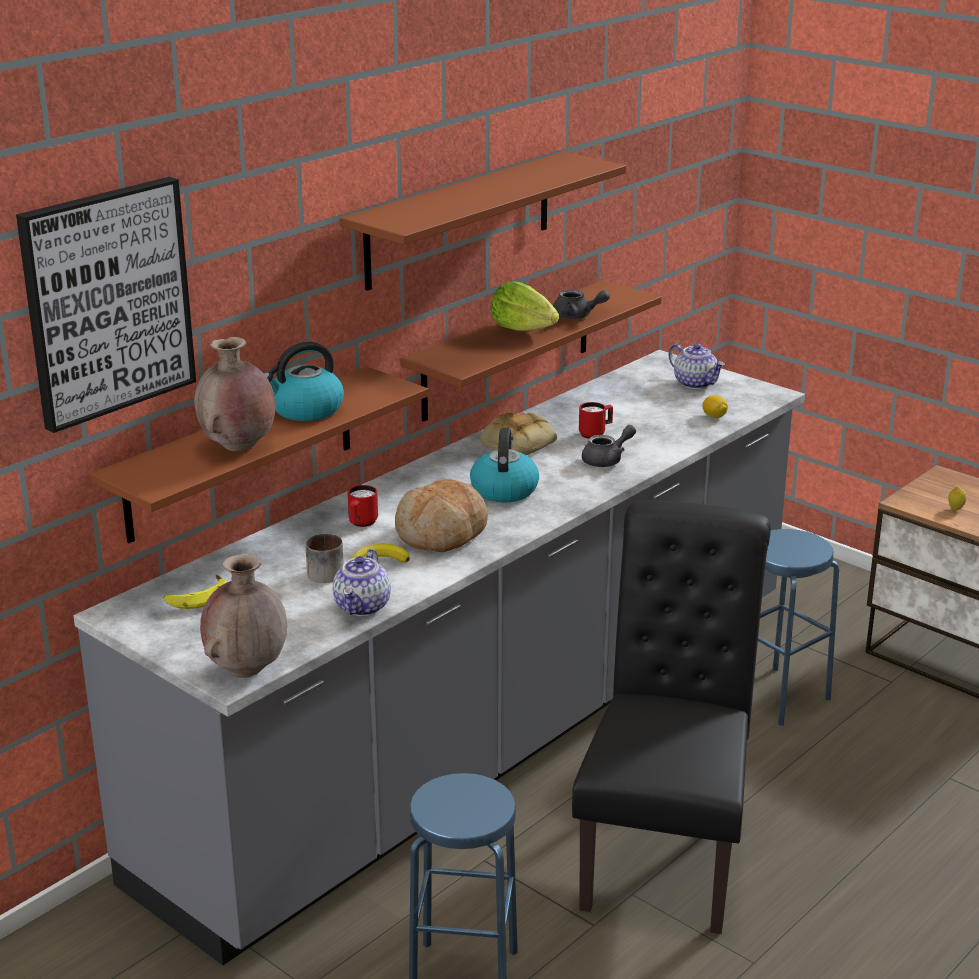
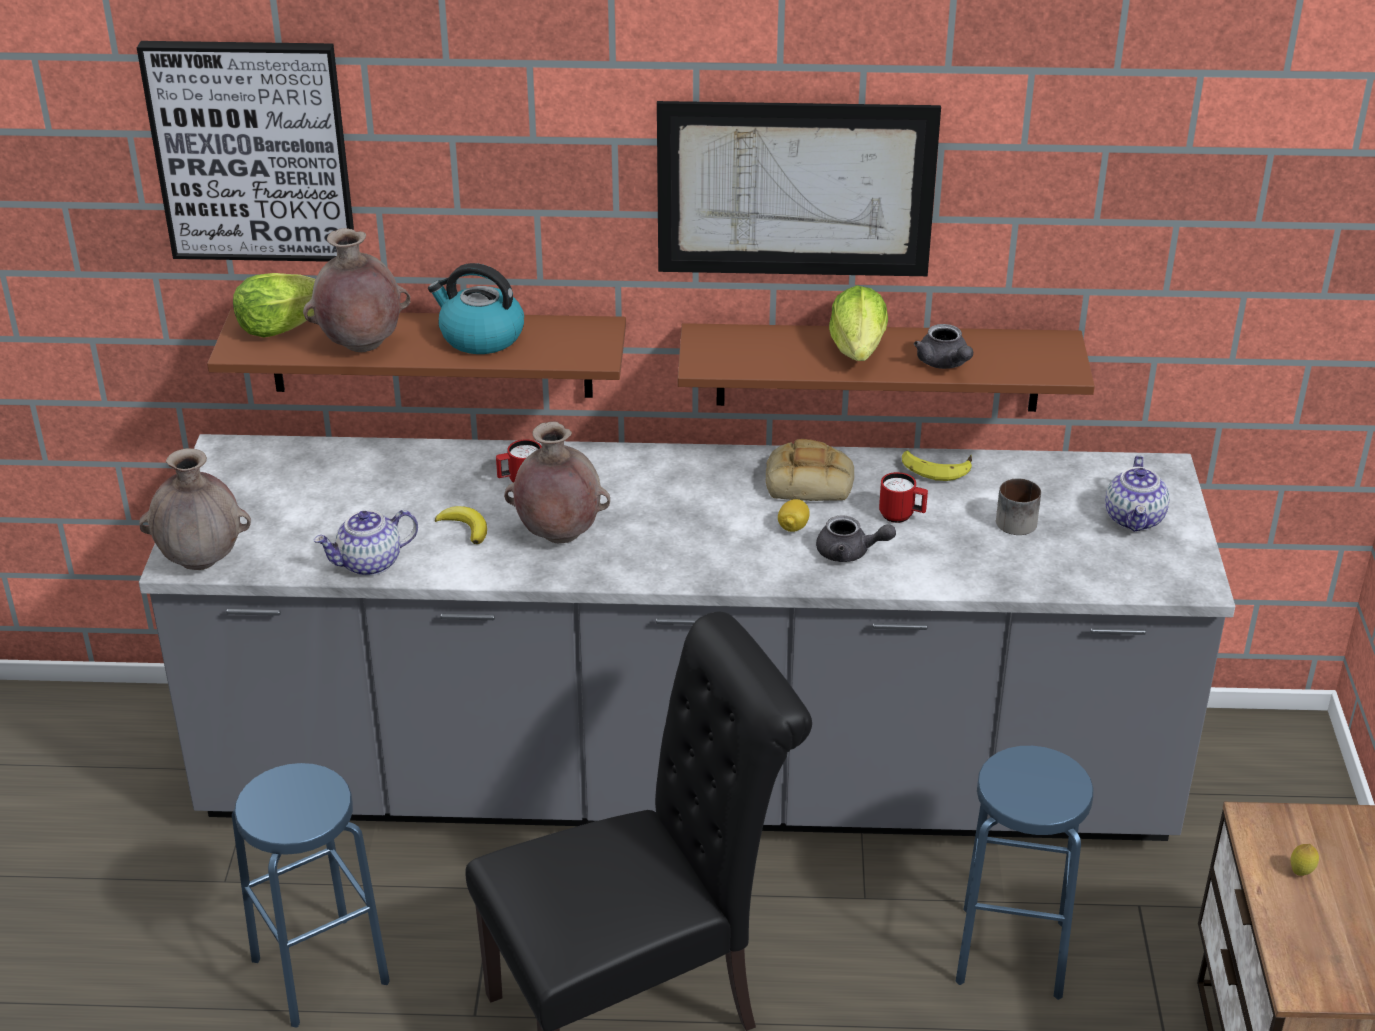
camera: 50 degrees right, 10 degrees up
banana [163,574,227,609] -> banana moved to [902,450,972,481]
mug [305,534,344,583] -> mug moved to [996,478,1041,535]
brown shelf [340,152,626,291] -> picture [657,101,941,276]
bread [395,479,488,552] -> brown vase [504,421,610,543]
kettle [470,428,539,503] -> none
lemon [702,395,728,418] -> lemon moved to [778,499,810,532]
none -> lettuce [233,273,315,337]

